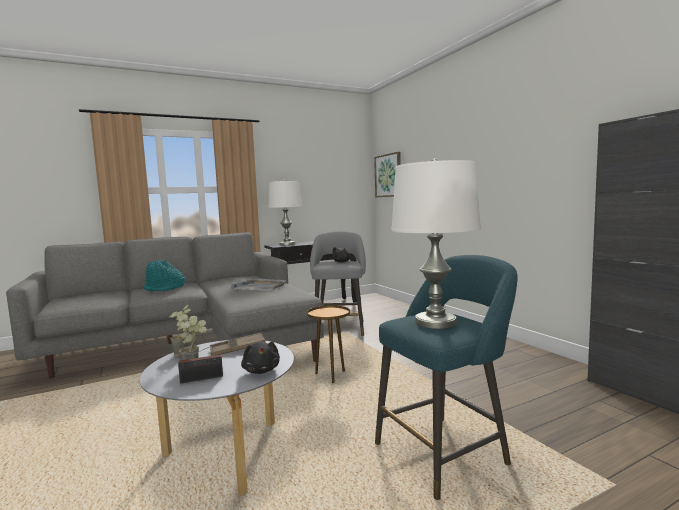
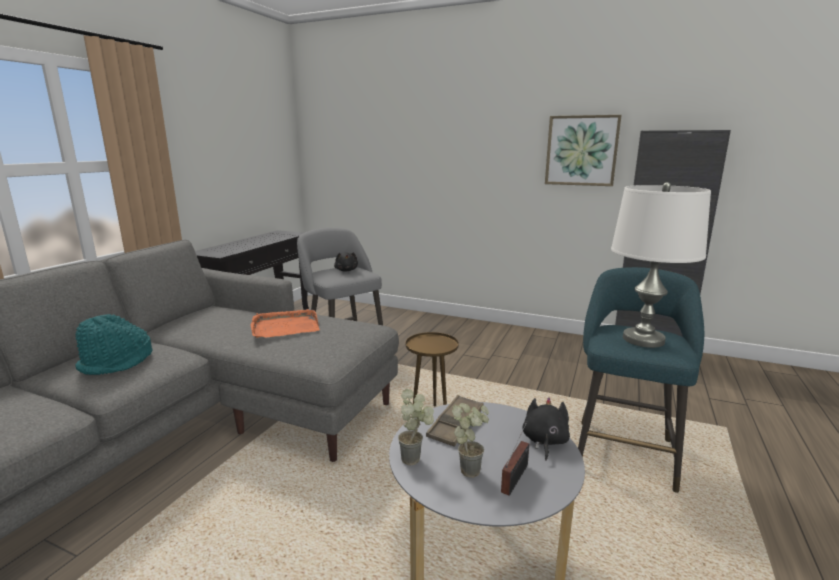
camera: 40 degrees left, 10 degrees up
grey tray [229,278,285,291] -> orange tray [251,309,320,338]
black plush toy [241,342,280,374] -> black plush toy turned 105 degrees counterclockwise [523,397,570,461]
white table lamp [268,180,302,245] -> none
picture [374,152,401,197] -> picture moved to [545,115,622,186]

